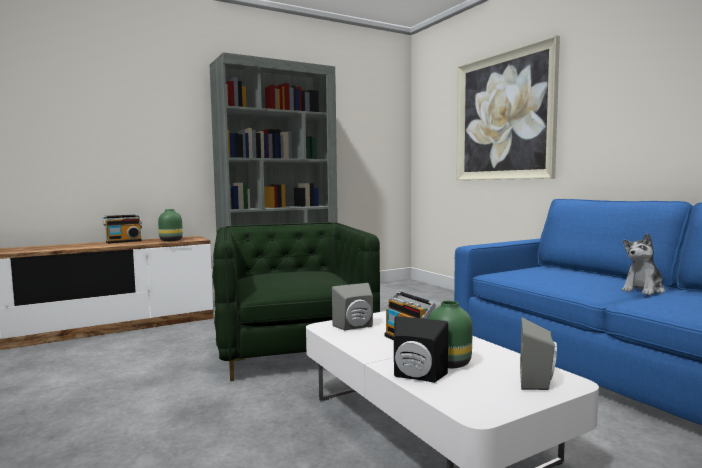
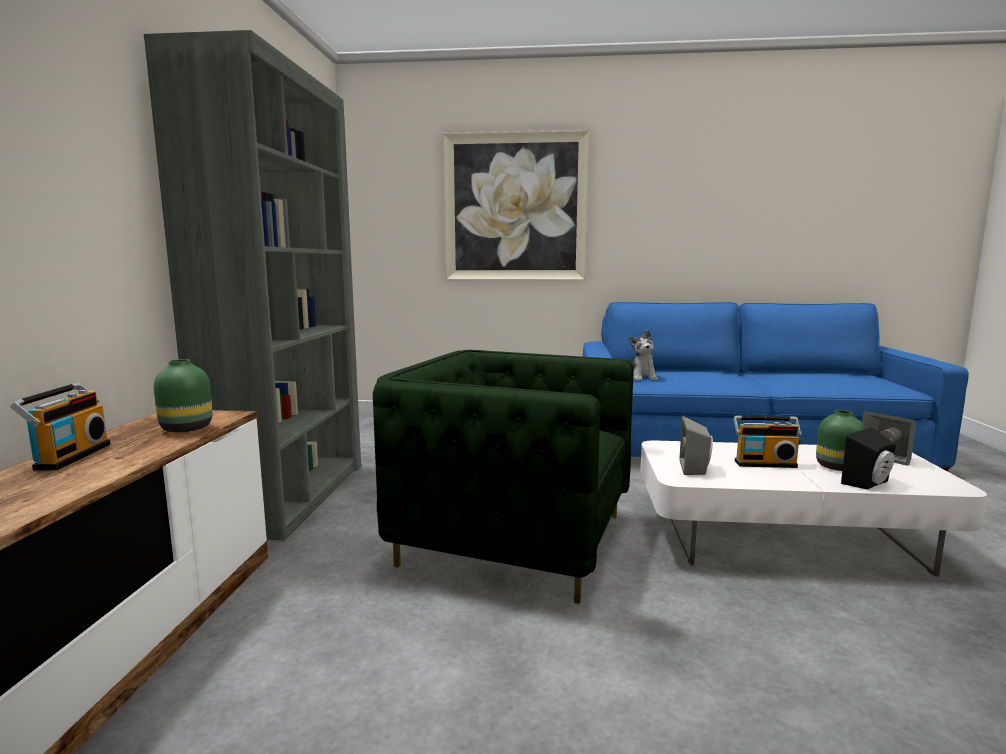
camera: 55 degrees left, 5 degrees up
plush toy [622,234,665,295] -> plush toy moved to [629,330,658,381]

